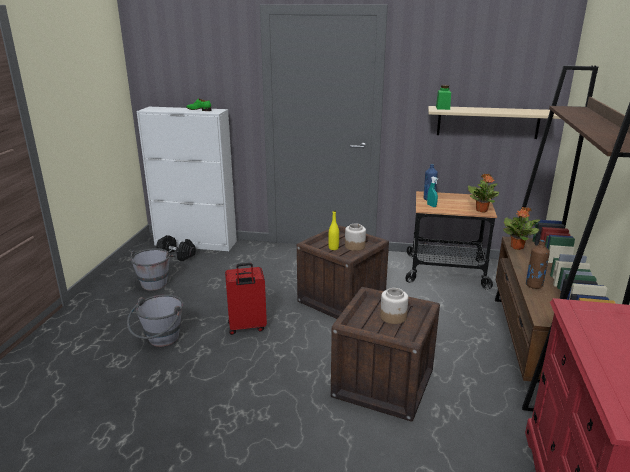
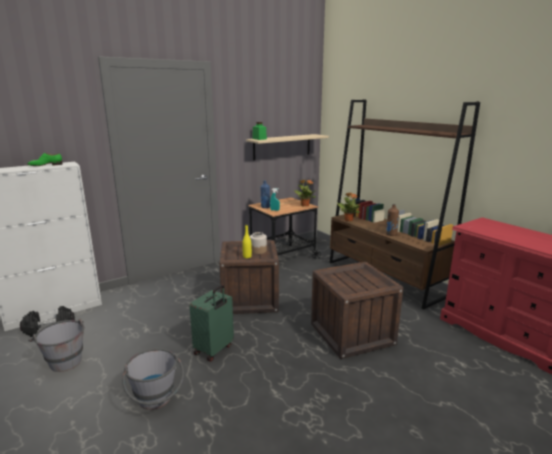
camera: 45 degrees left, 5 degrees down
red suitcase [225,263,267,335] -> green suitcase [189,285,234,362]
jar [380,288,408,324] -> none

